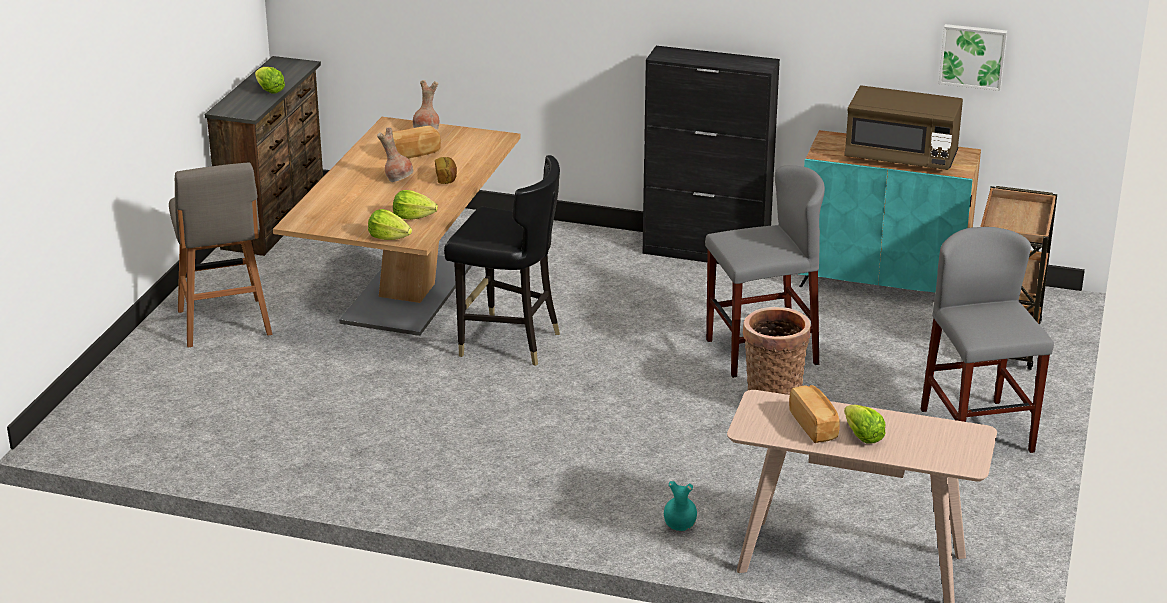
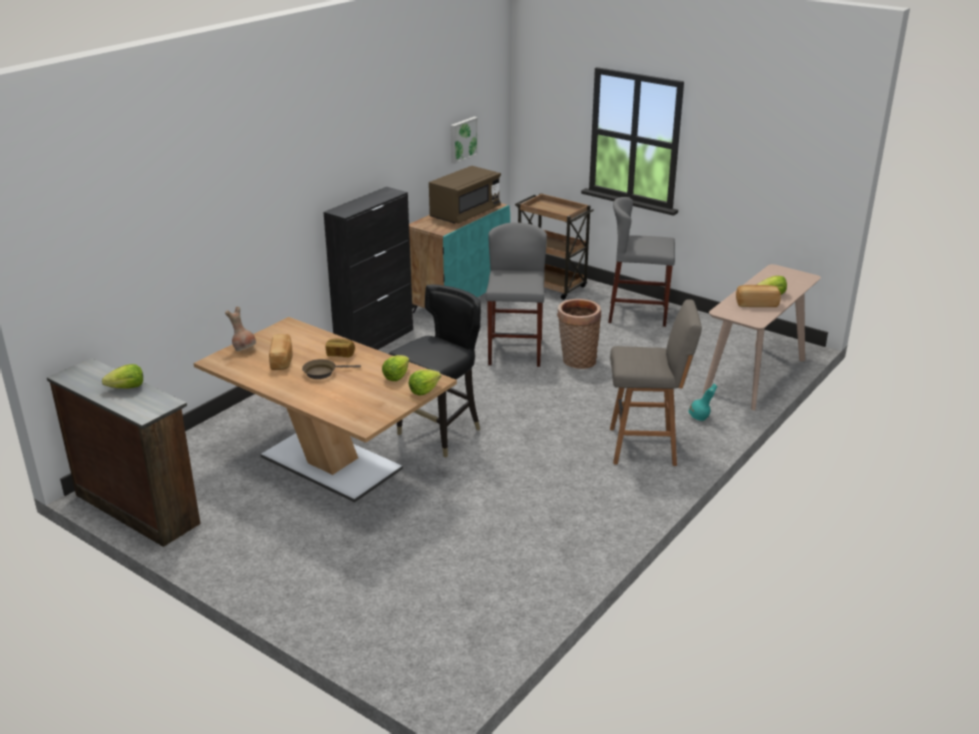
camera: 70 degrees left, 0 degrees up
grey stool [169,163,272,347] -> grey stool moved to [610,299,702,466]
brown vase [377,127,414,182] -> brown frying pan [302,359,361,379]

